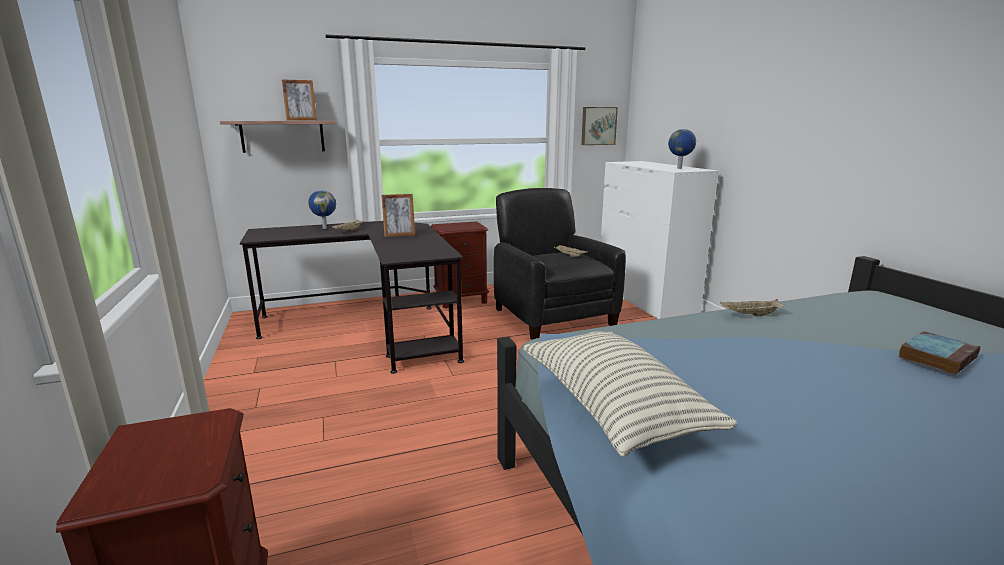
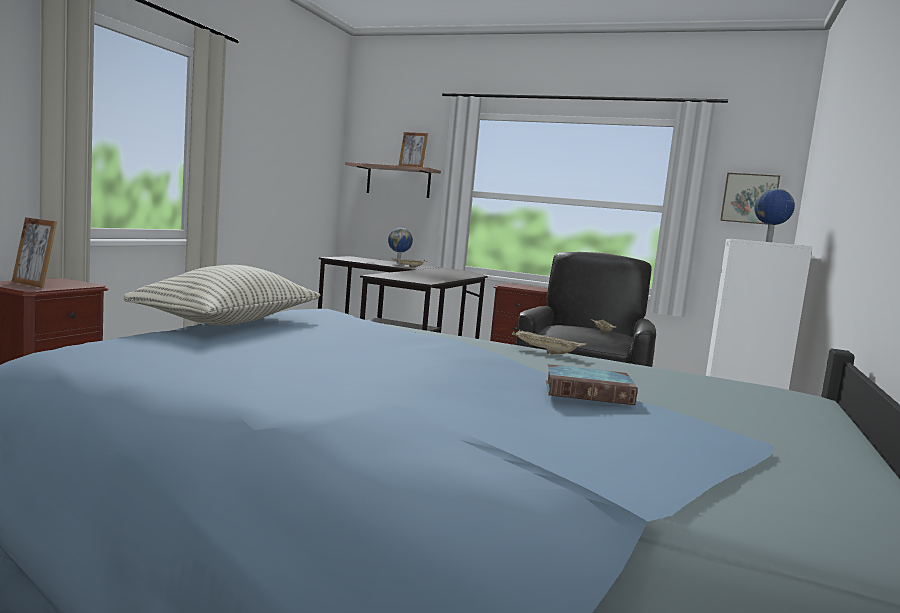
camera: 40 degrees right, 10 degrees down
picture frame [381,194,415,237] -> picture frame moved to [11,217,57,288]

